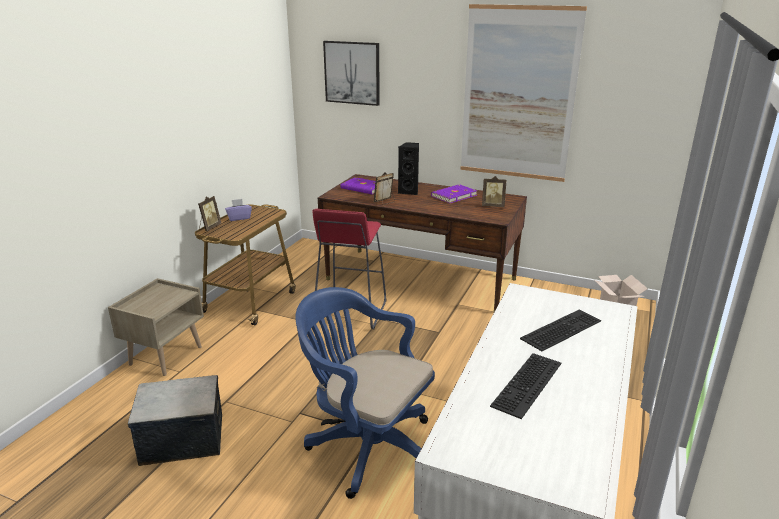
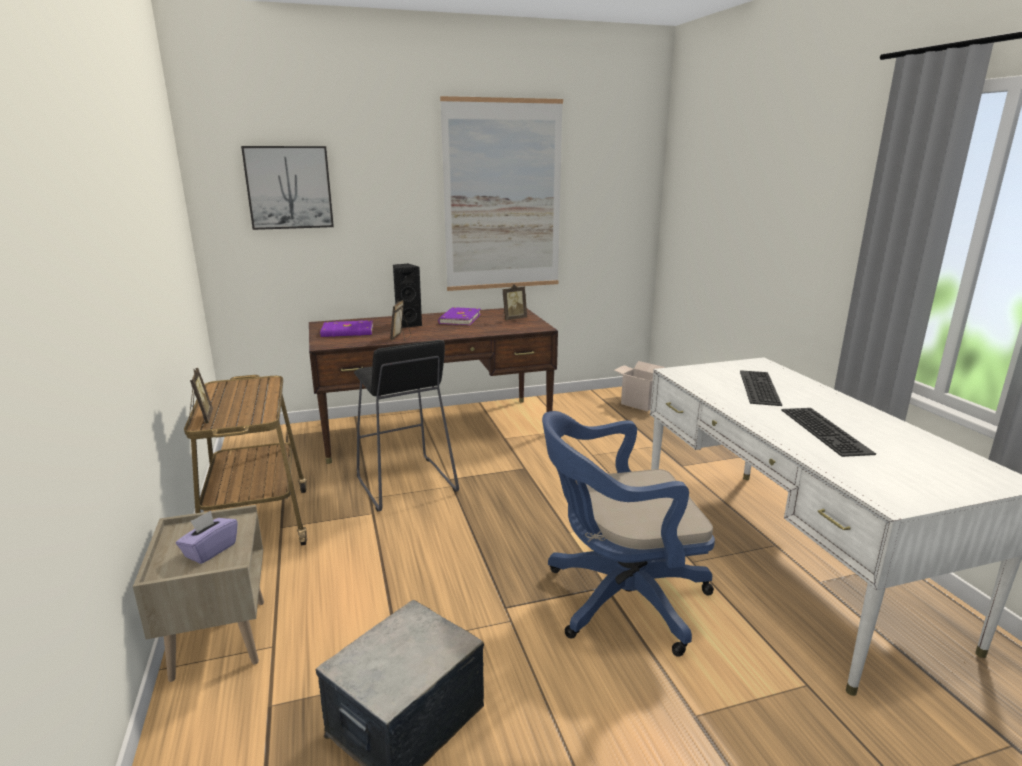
camera: 40 degrees left, 5 degrees down
purple tissue box [225,199,252,221] -> purple tissue box moved to [176,510,238,564]
red stool [312,209,386,329] -> black stool [354,340,459,512]

